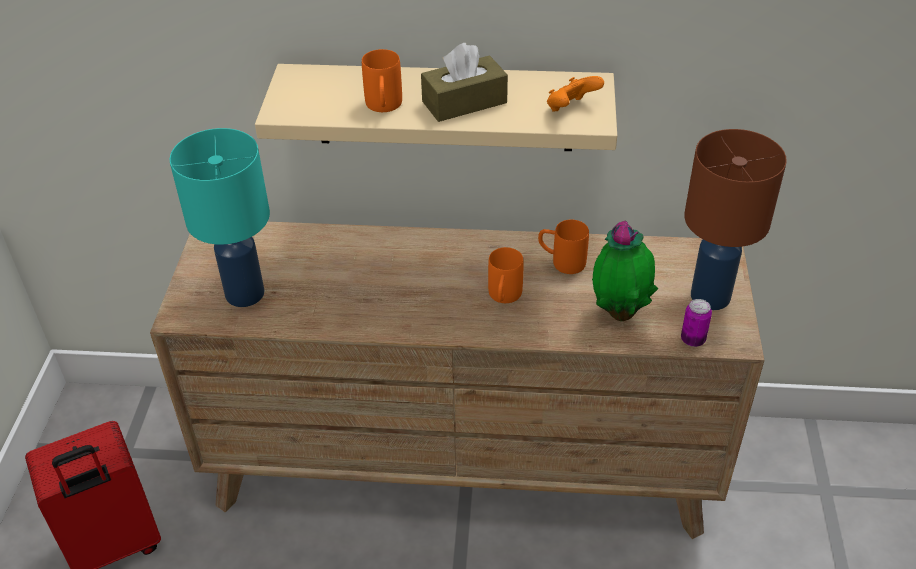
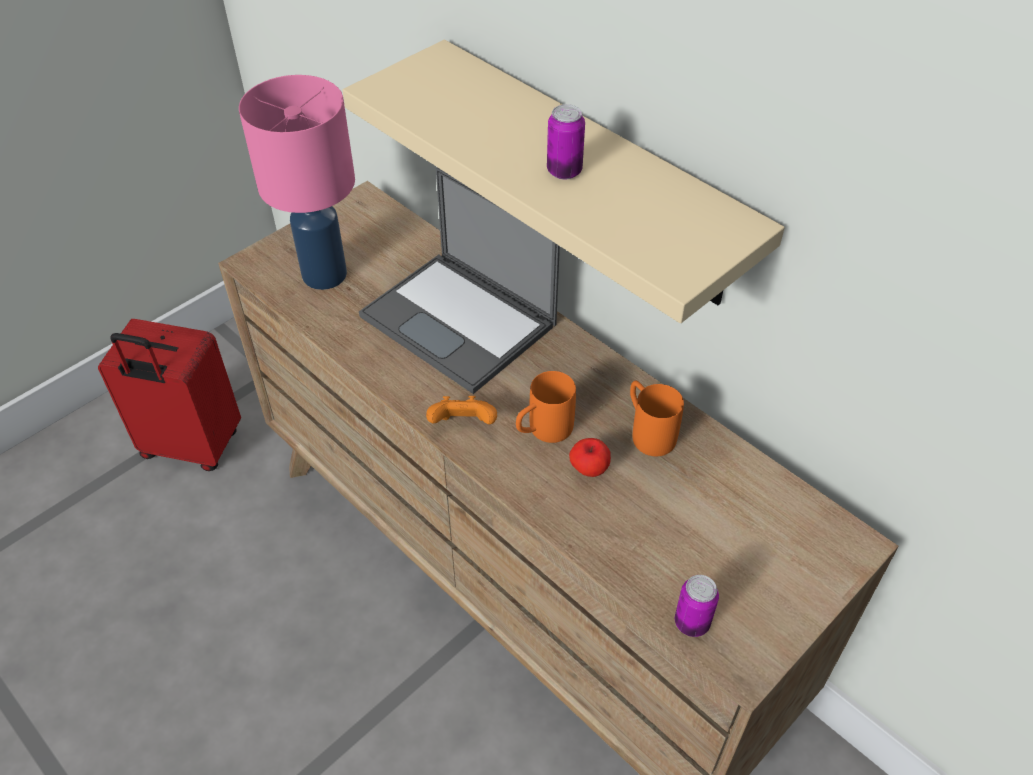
camera: 40 degrees right, 5 degrees up
turquoise table lamp [169,128,270,307] -> pink table lamp [239,75,355,290]
orange mug [362,49,402,112] -> none
brown tissue box [421,43,508,122] -> can [547,104,585,180]
orange game controller [547,76,604,112] -> orange game controller moved to [426,396,497,425]
potted plant [592,221,658,321] -> none
brown table lamp [684,129,787,310] -> none
none -> laptop [359,167,560,394]
none -> apple [569,438,611,477]

